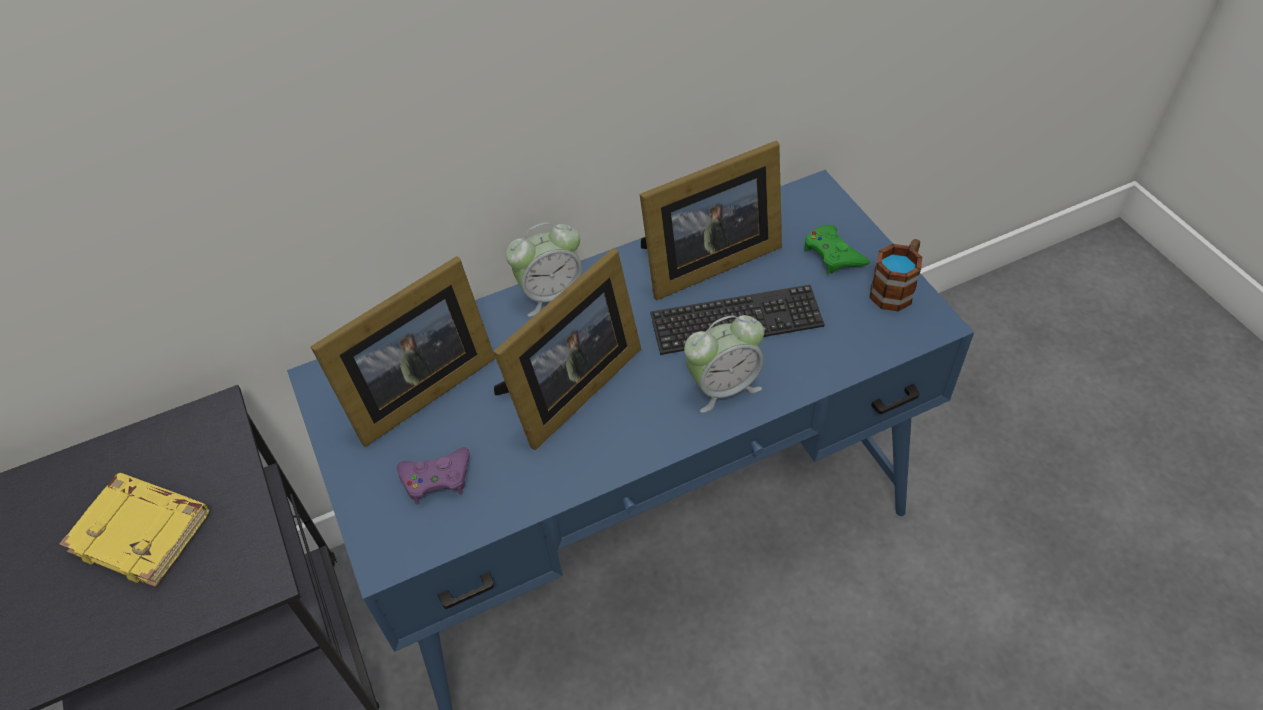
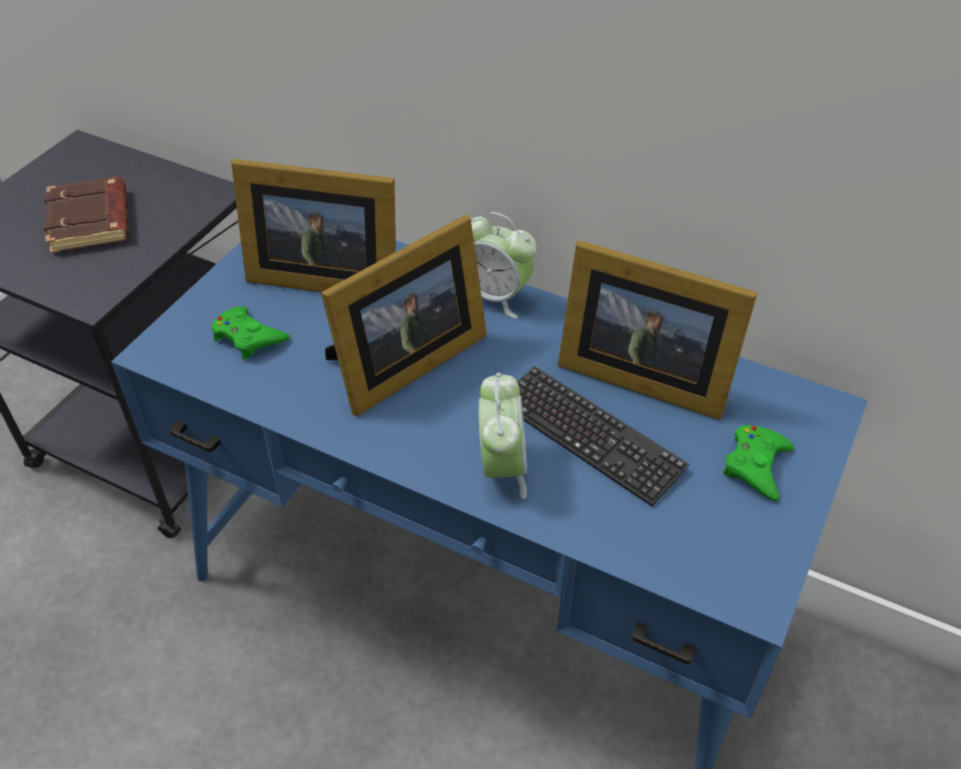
camera: 50 degrees right, 5 degrees down
yellow book [59,473,209,588] -> brown book [44,177,129,253]
purple game controller [397,447,469,505] -> green game controller [211,306,290,360]
picture frame [493,248,641,450] -> picture frame turned 45 degrees counterclockwise [321,214,487,417]
alarm clock [684,315,764,413] -> alarm clock turned 120 degrees counterclockwise [479,373,527,499]
mug [869,239,922,311] -> none

